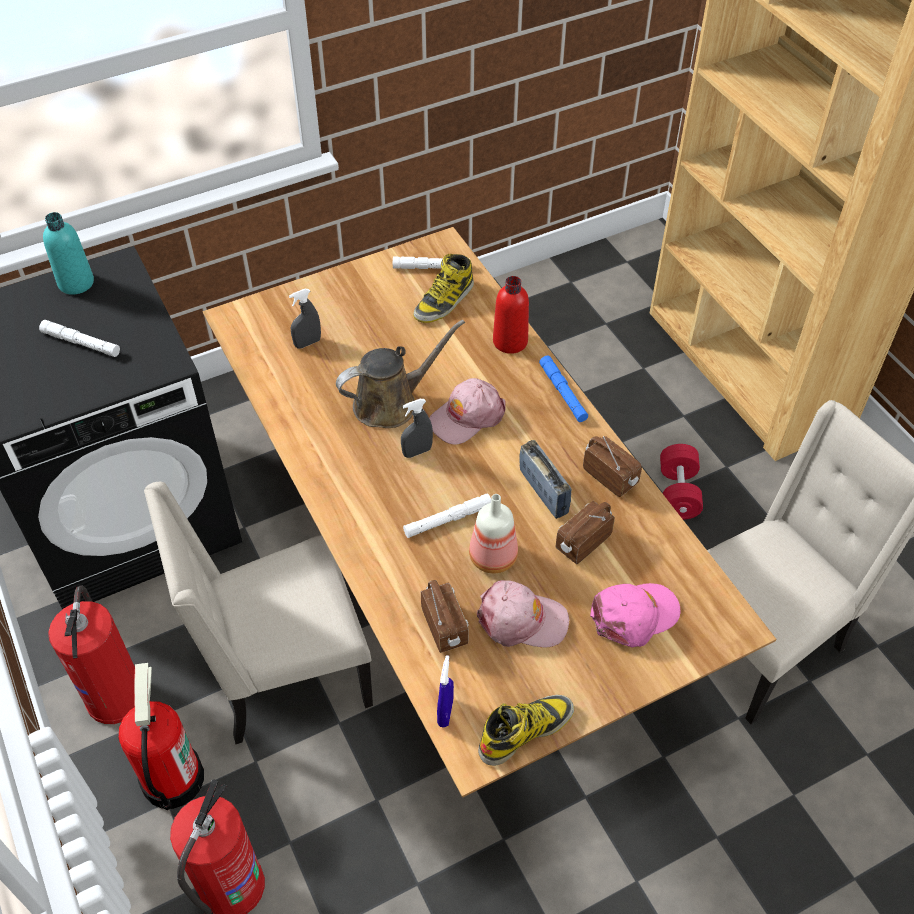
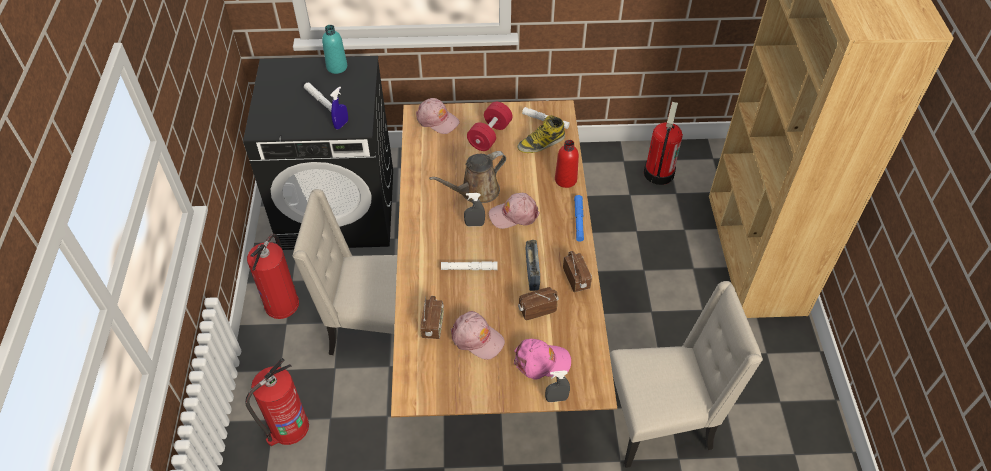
camera: 25 degrees right, 0 degrees up
fire extinguisher [119,663,204,810] -> fire extinguisher moved to [644,102,683,185]
grey spray bottle [289,289,321,348] -> grey spray bottle moved to [545,371,570,402]
brown watering can [336,320,465,428] -> brown watering can turned 150 degrees clockwise [429,151,506,203]
blue spray bottle [437,655,454,728] -> blue spray bottle moved to [330,87,348,130]
bottle [469,494,518,574] -> none
boot [478,695,574,766] -> none
red dumbbell [660,444,703,520] -> red dumbbell moved to [467,102,512,151]
none -> pink cap [416,98,460,134]

